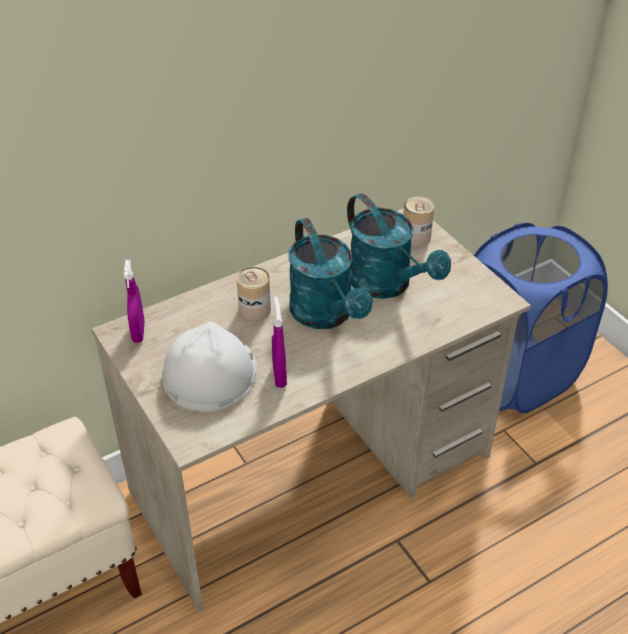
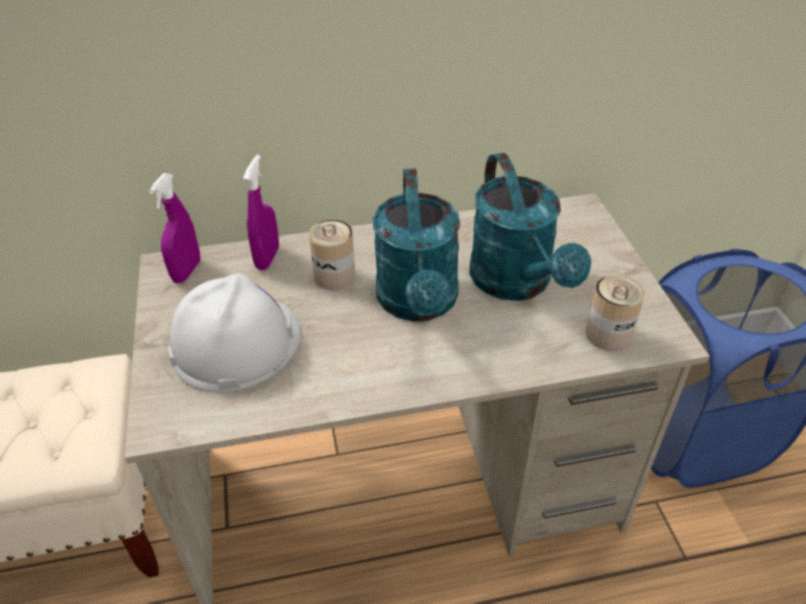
camera: 20 degrees right, 0 degrees up
purple spray bottle [272,297,287,388] -> purple spray bottle moved to [243,155,279,270]
can [403,197,434,246] -> can moved to [586,274,645,351]

